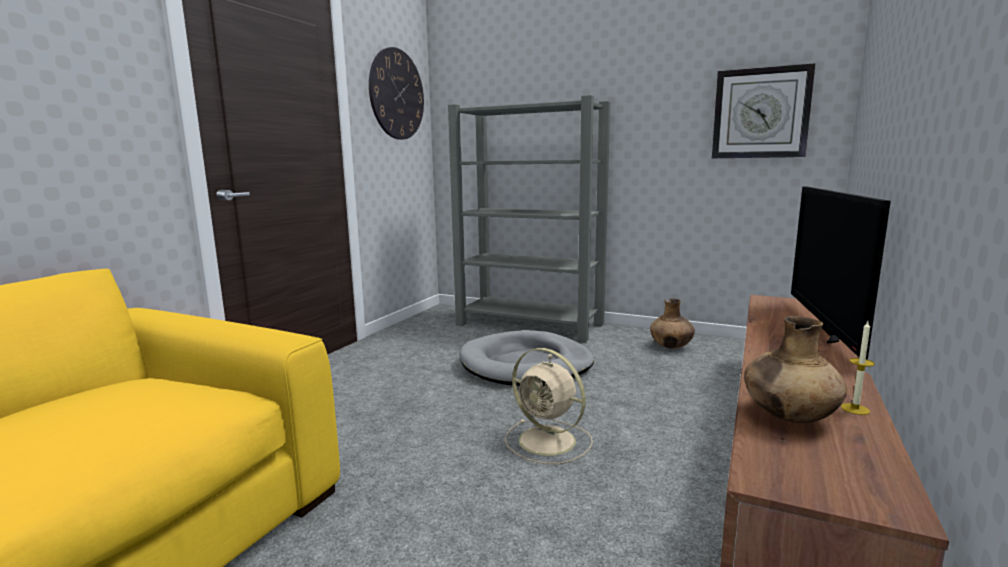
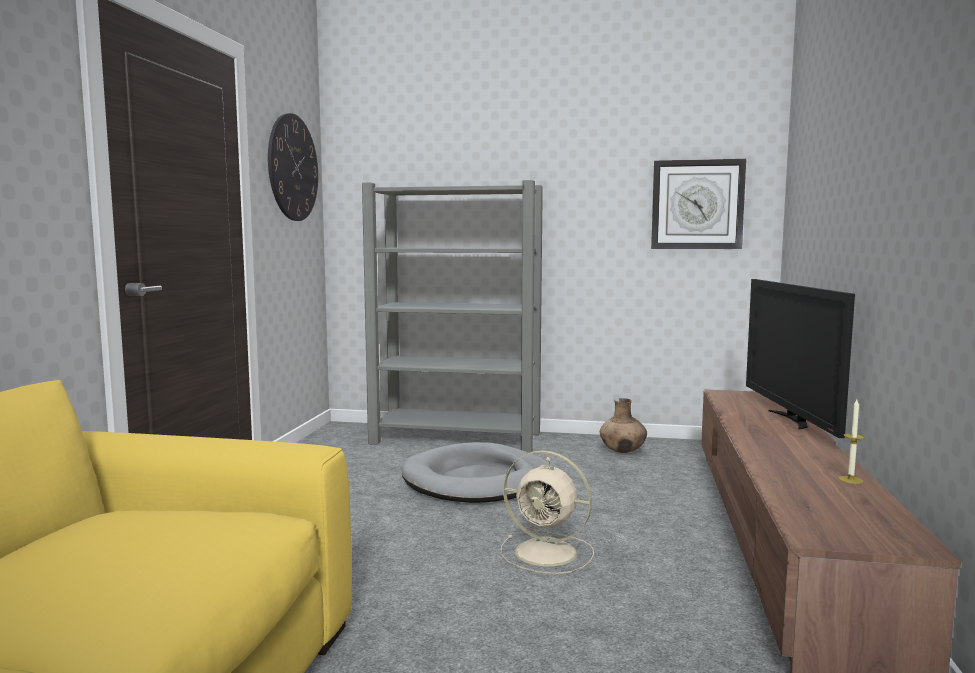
camera: 15 degrees left, 5 degrees down
brown vase [744,316,847,423] -> none

